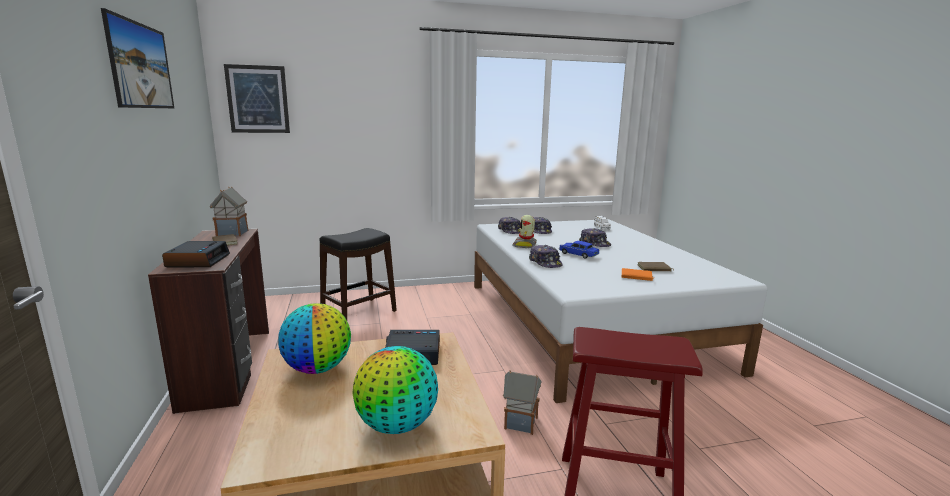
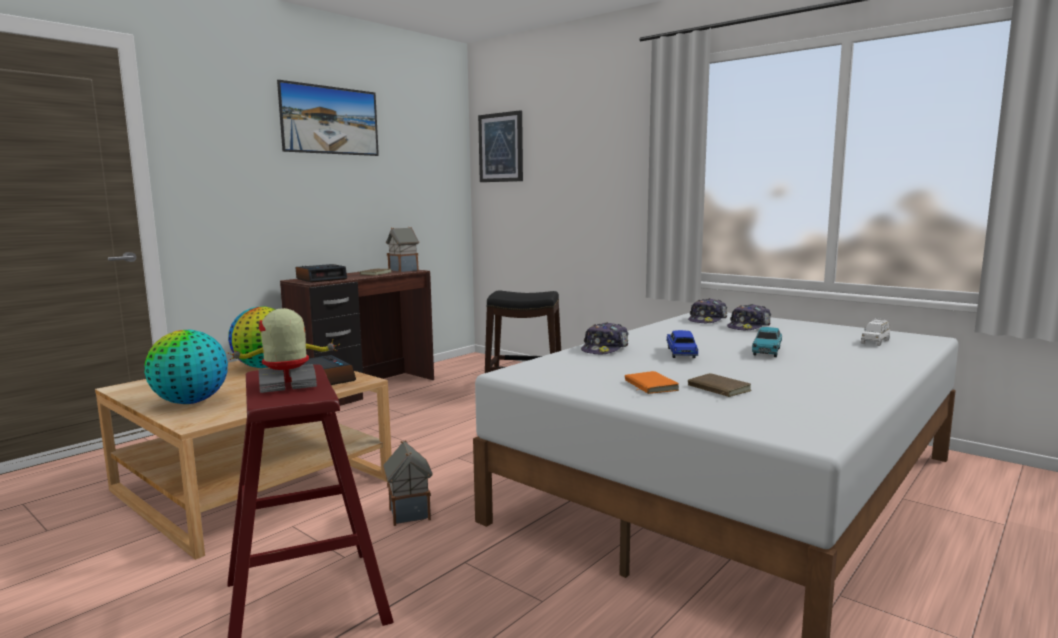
camera: 55 degrees right, 5 degrees down
toy robot [512,215,537,248] -> toy robot moved to [227,308,339,393]
cap [579,228,611,247] -> turquoise toy car [752,327,782,357]

